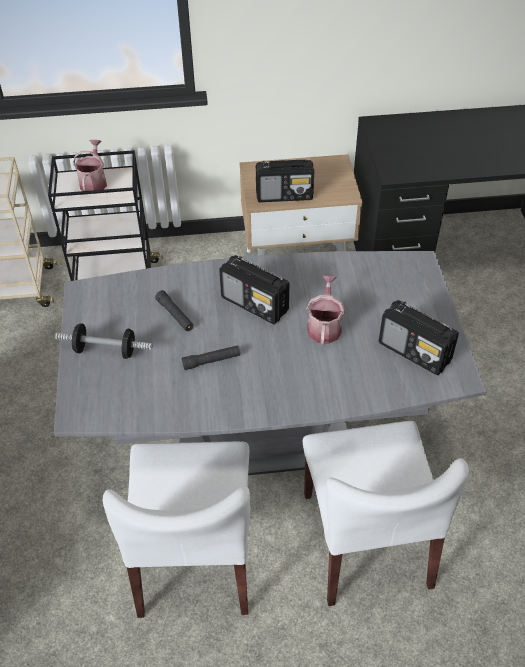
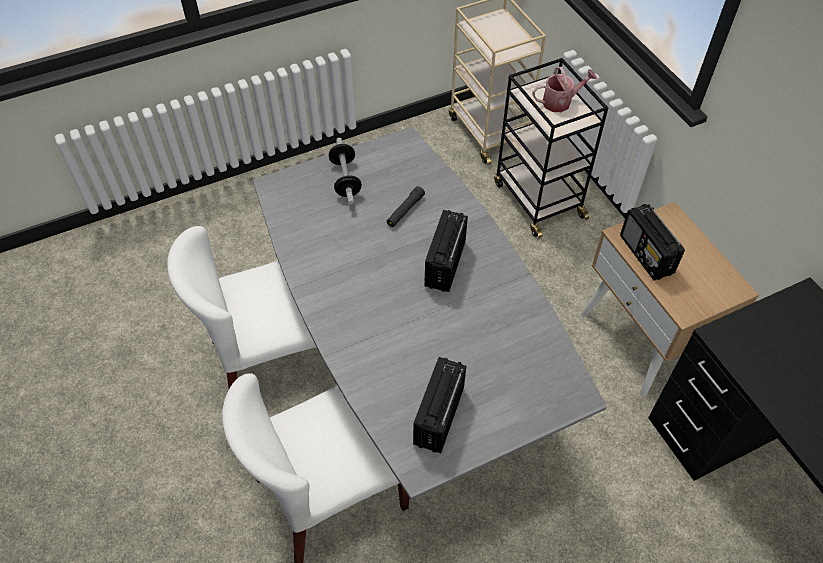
camera: 70 degrees right, 5 degrees up
black flashlight [182,345,240,370] -> none
watering can [306,275,346,345] -> none

